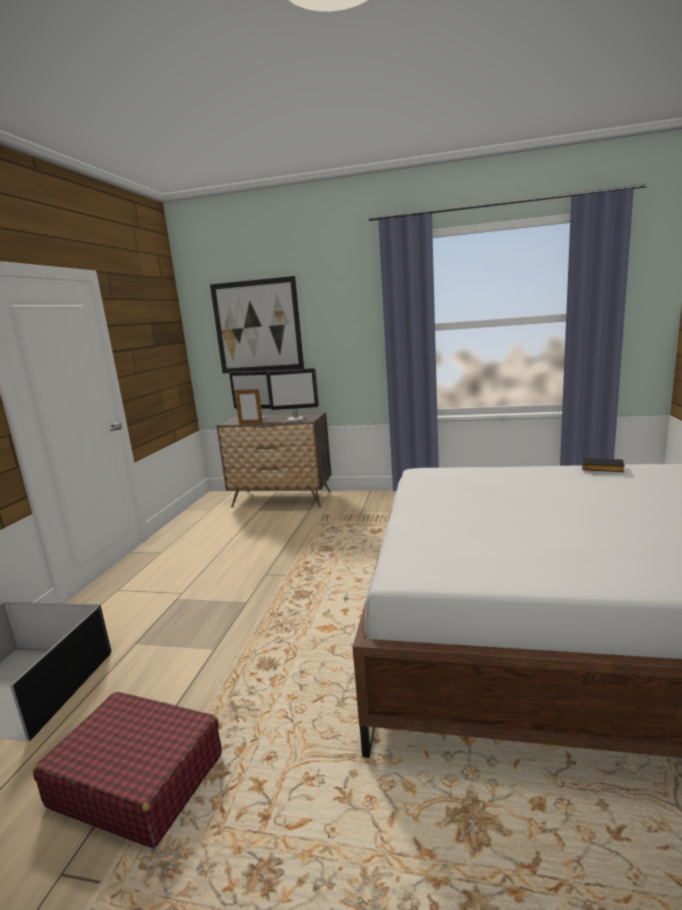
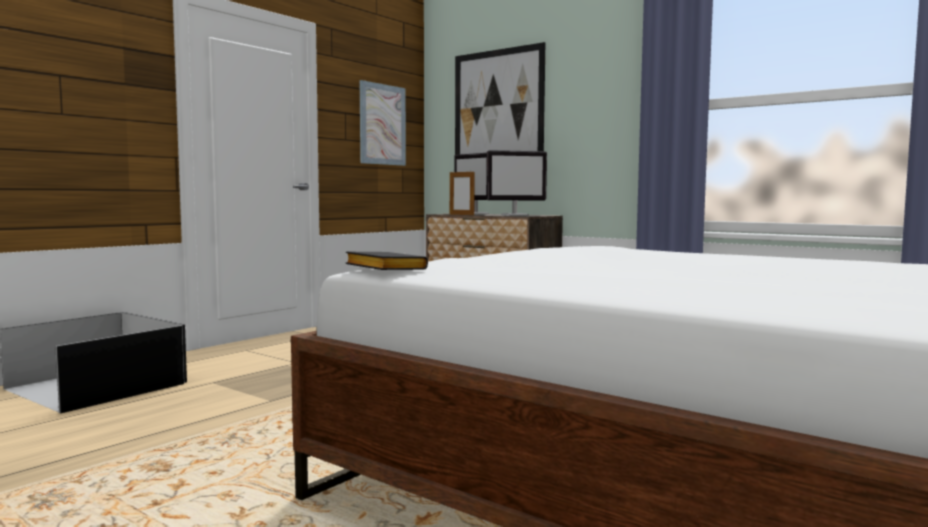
camera: 25 degrees right, 10 degrees down
red suitcase [33,692,222,848] -> none
monitor [266,368,319,422] -> monitor turned 45 degrees counterclockwise [486,150,547,216]
black book [582,458,625,472] -> black book moved to [345,252,428,270]
none -> picture [360,80,406,166]

